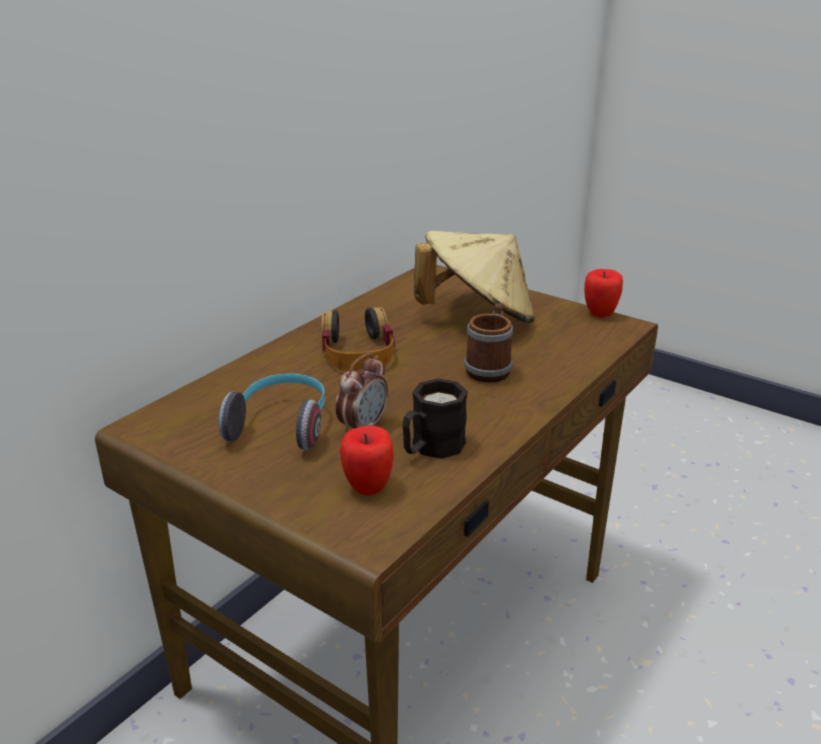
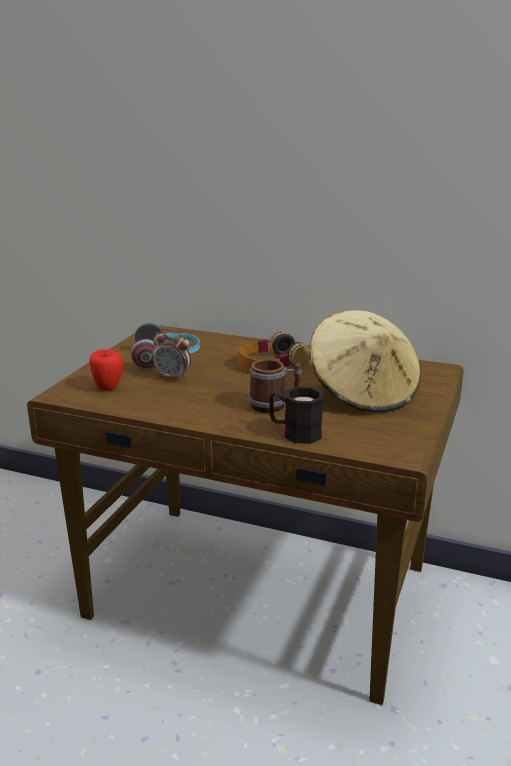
camera: 75 degrees right, 5 degrees down
black mug [402,378,468,459] -> black mug moved to [269,387,323,444]
apple [584,269,623,317] -> none

